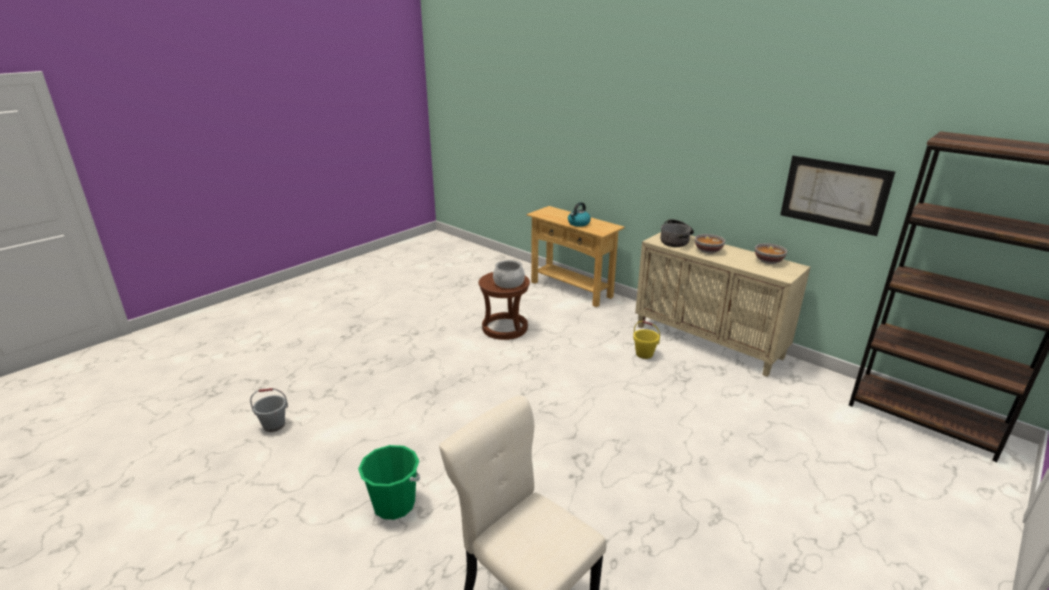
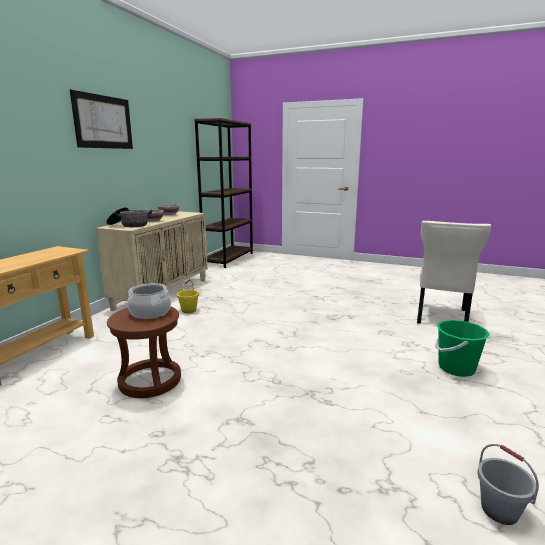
camera: 110 degrees left, 10 degrees down
kettle [568,202,591,227] -> none
picture [780,156,895,236] -> picture moved to [70,90,133,149]

